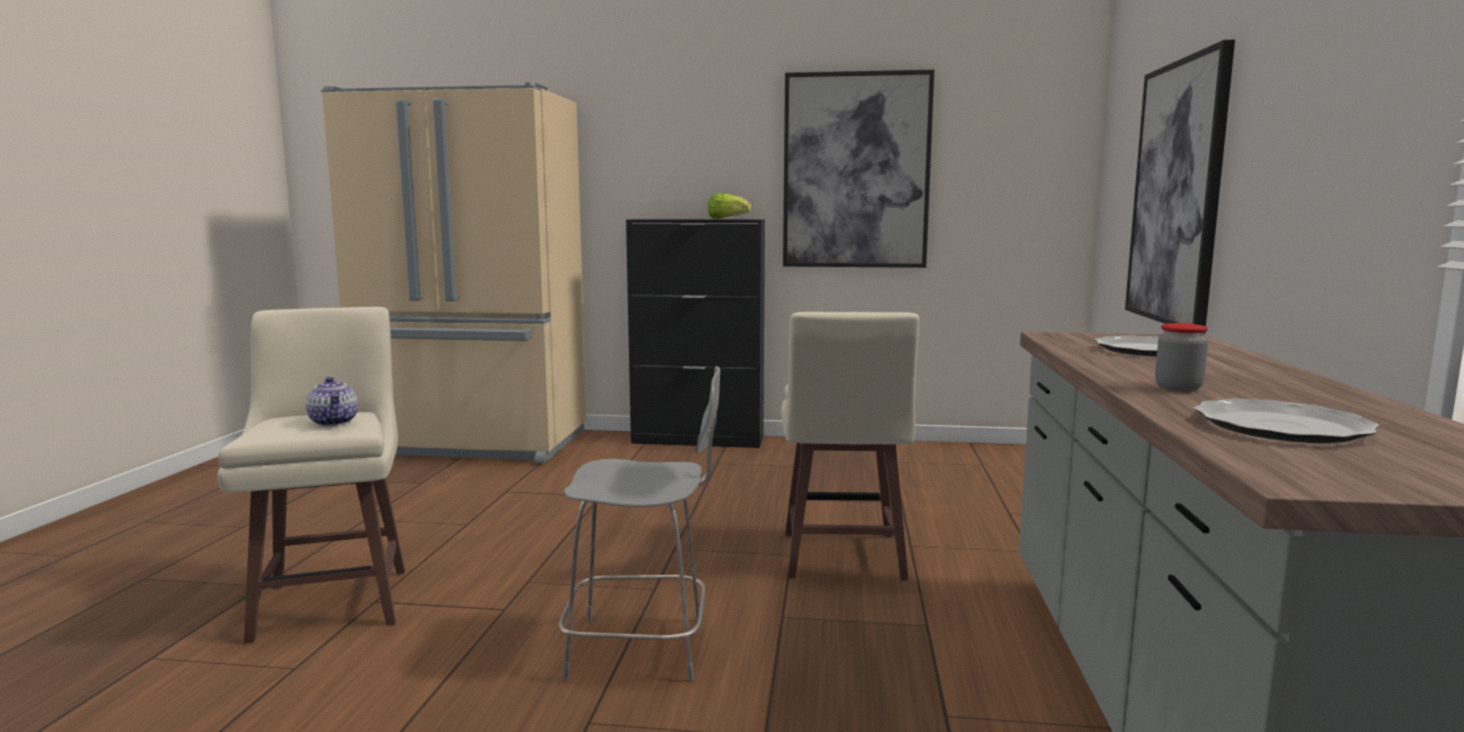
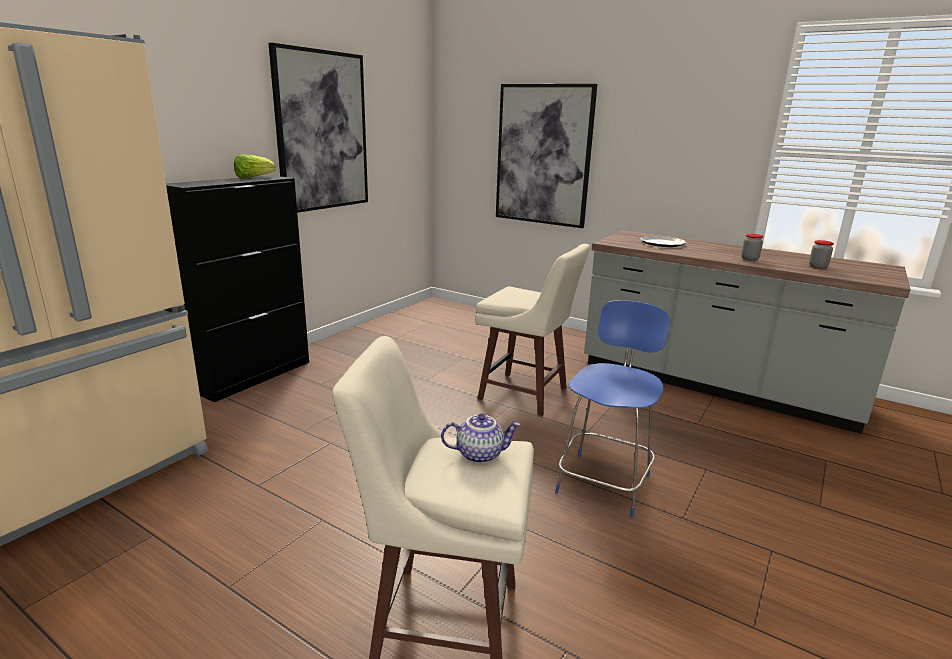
camera: 65 degrees left, 10 degrees up
grey chair [559,366,720,682] -> blue chair [555,300,670,518]
plate [1194,398,1380,443] -> jar [809,240,834,269]

